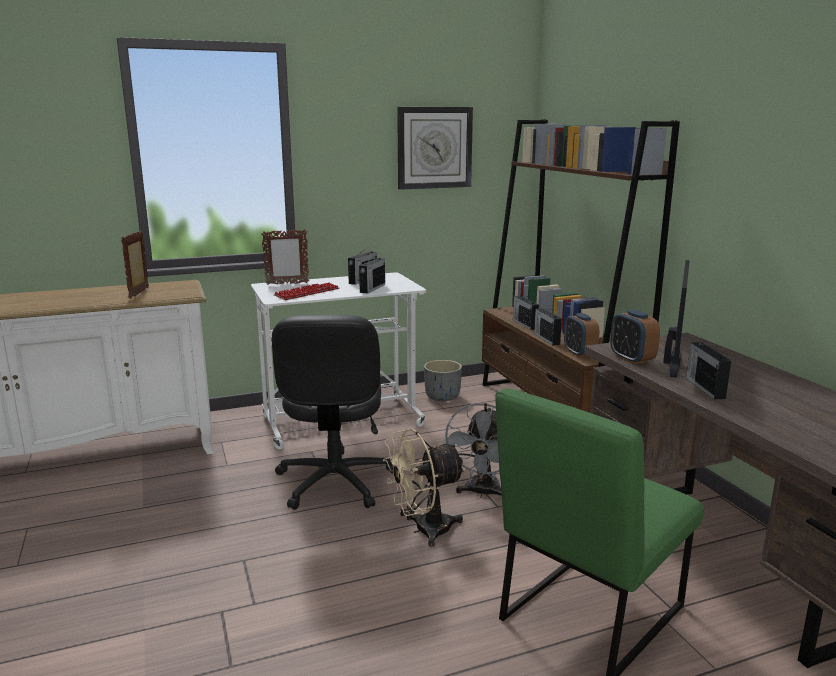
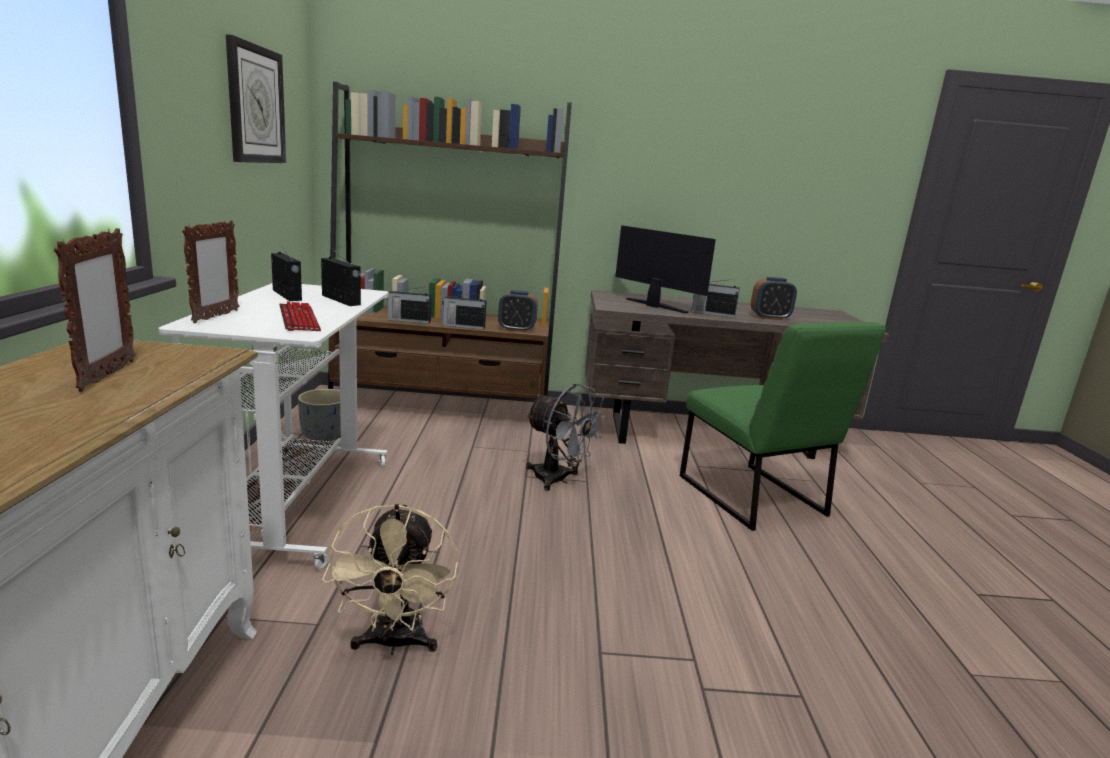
camera: 70 degrees left, 0 degrees up
picture frame [121,230,149,299] -> picture frame turned 120 degrees counterclockwise [54,228,136,392]
black office chair [272,315,394,510] -> none
beige fan [383,429,466,547] -> beige fan moved to [322,504,458,655]
alarm clock [610,309,660,364] -> alarm clock moved to [751,277,797,320]

